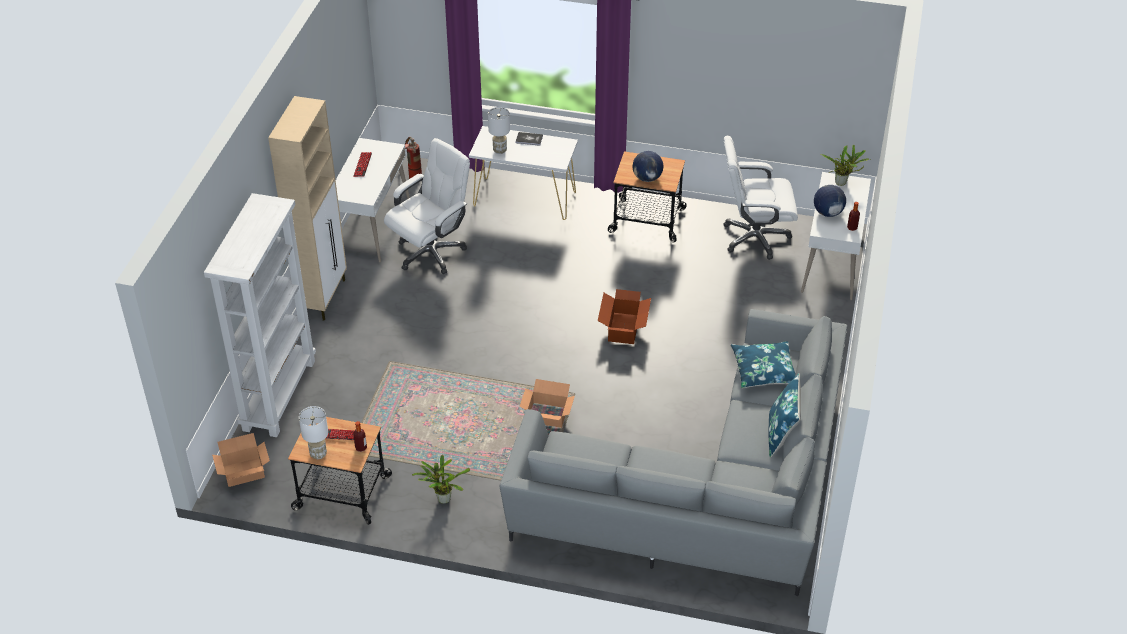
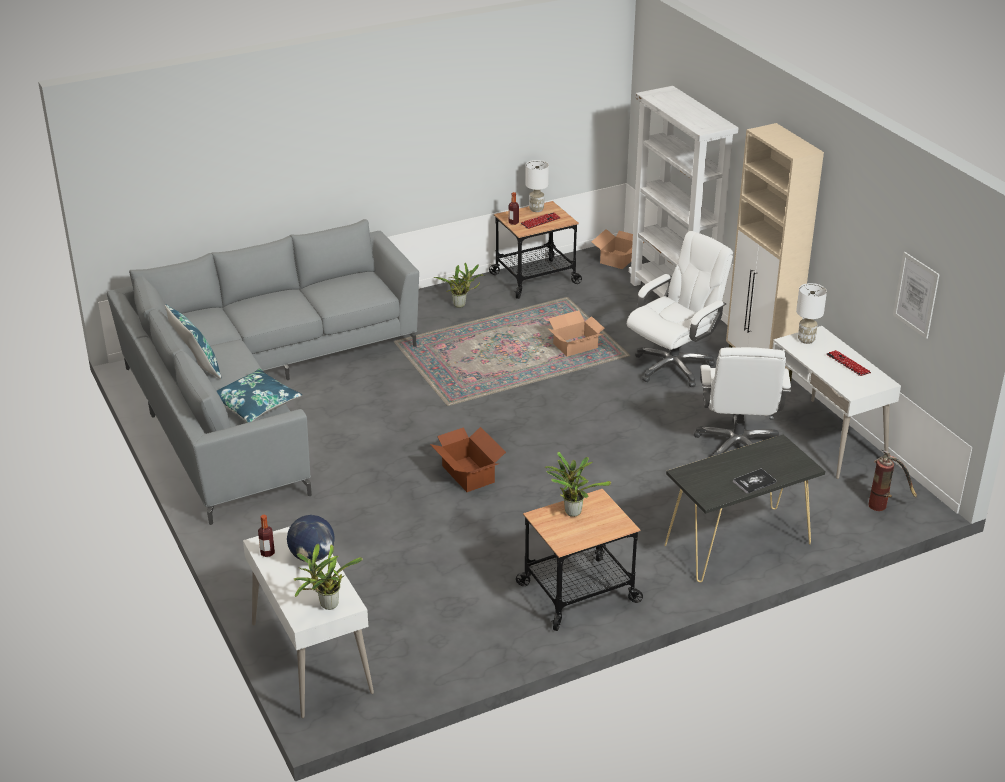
camera: 140 degrees right, 10 degrees down
white console table [469,126,578,220] -> black console table [664,434,825,582]
white table lamp [488,107,510,154] -> white table lamp moved to [796,283,827,344]
cardboard box [519,379,575,428] -> cardboard box moved to [548,310,605,357]
globe [632,151,664,182] -> potted plant [545,452,611,517]
white office chair [723,136,798,260] -> white office chair moved to [627,231,733,387]
none -> picture [893,252,940,339]

